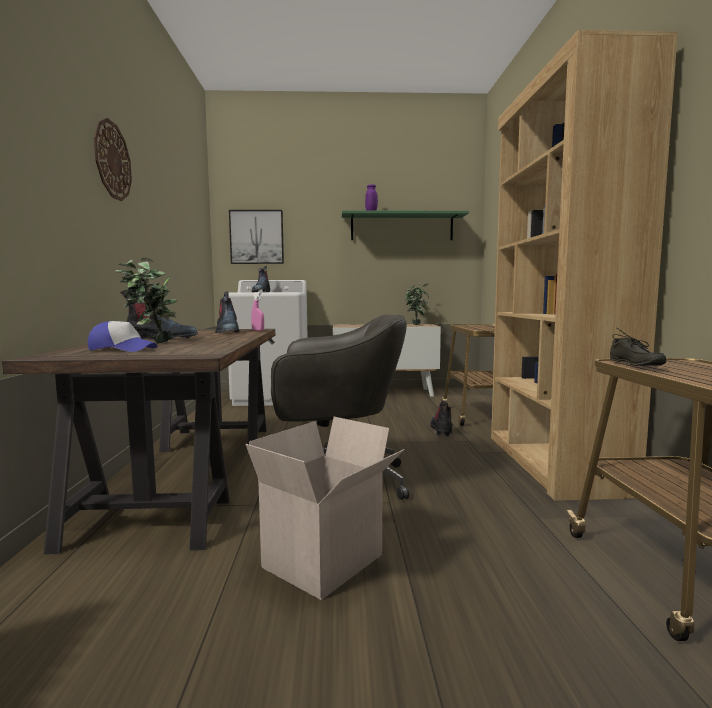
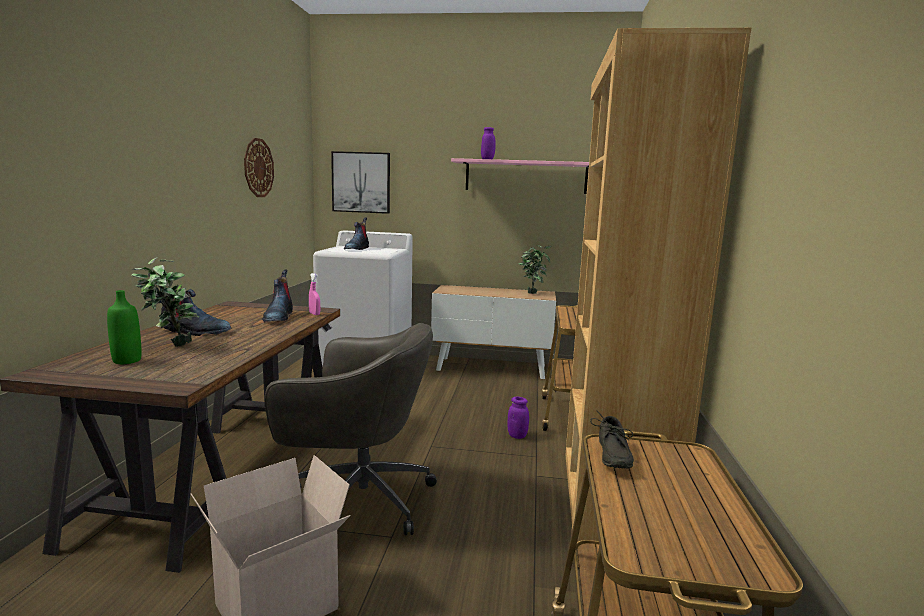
camera: 10 degrees right, 5 degrees up
cap [88,321,157,352] -> green bottle [107,290,141,364]
wall clock [94,118,132,201] -> wall clock moved to [244,138,274,197]
green shelf [342,210,469,240] -> pink shelf [451,158,589,194]
boot [430,400,453,437] -> purple jar [507,397,529,439]

